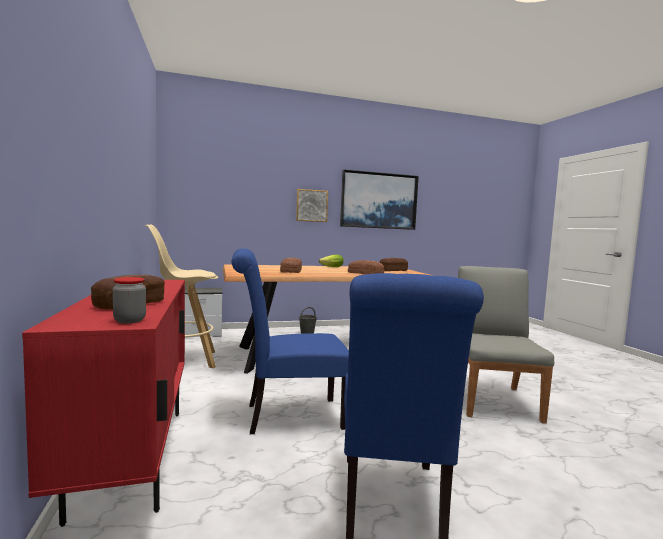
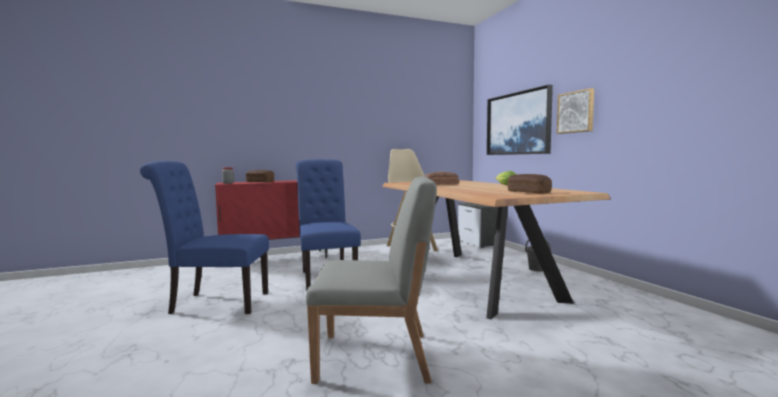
camera: 85 degrees right, 0 degrees up
picture [340,170,419,230] -> picture moved to [487,85,553,155]
bread [348,260,384,274] -> none

